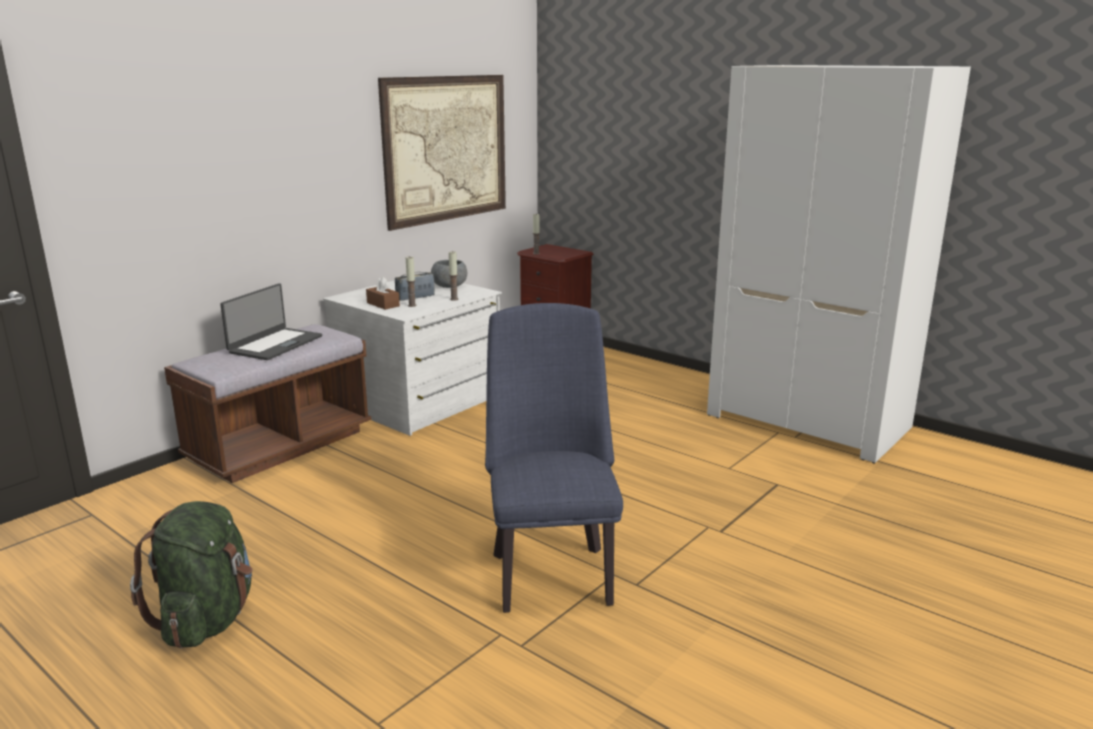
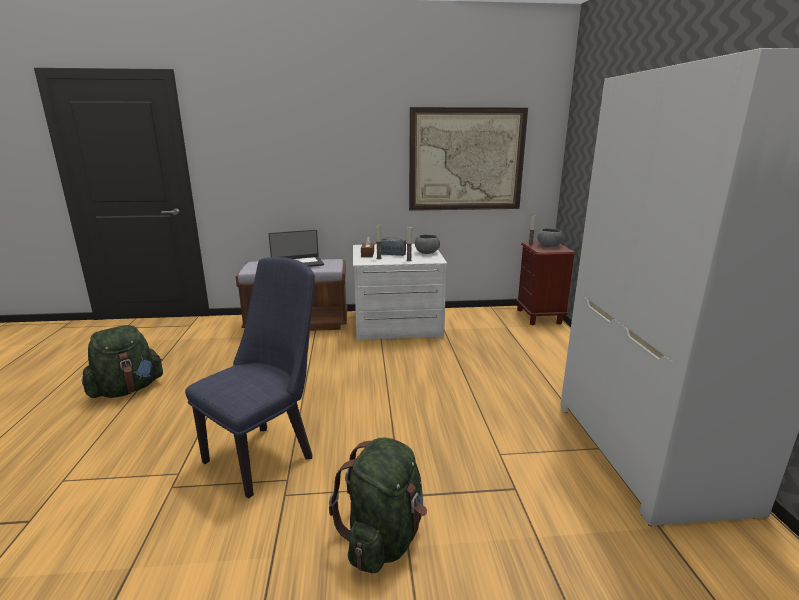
camera: 45 degrees right, 0 degrees up
none -> green backpack [329,438,427,573]
none -> grey bowl [537,228,563,247]

